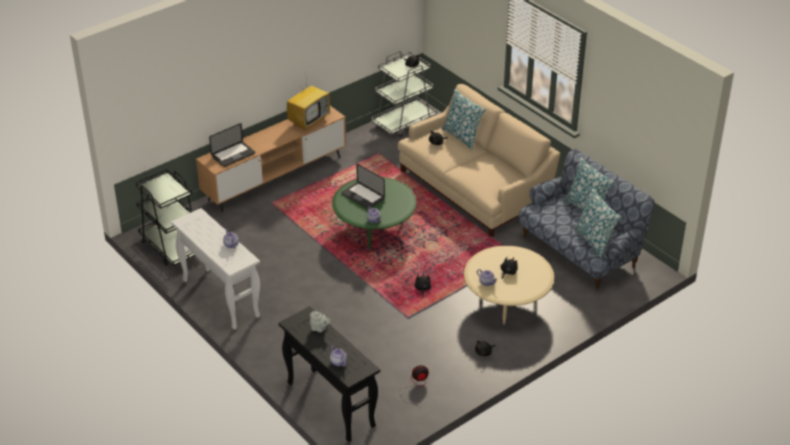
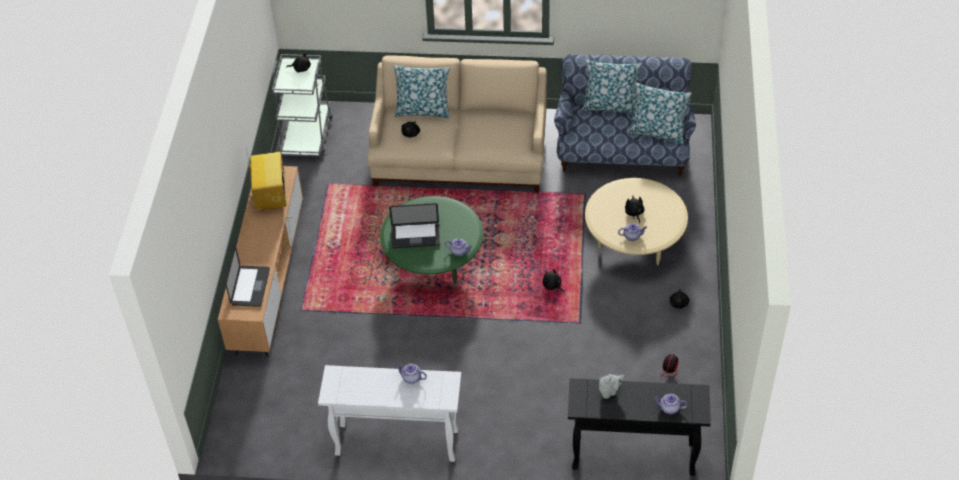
camera: 45 degrees left, 10 degrees up
black cart [135,169,196,266] -> none

